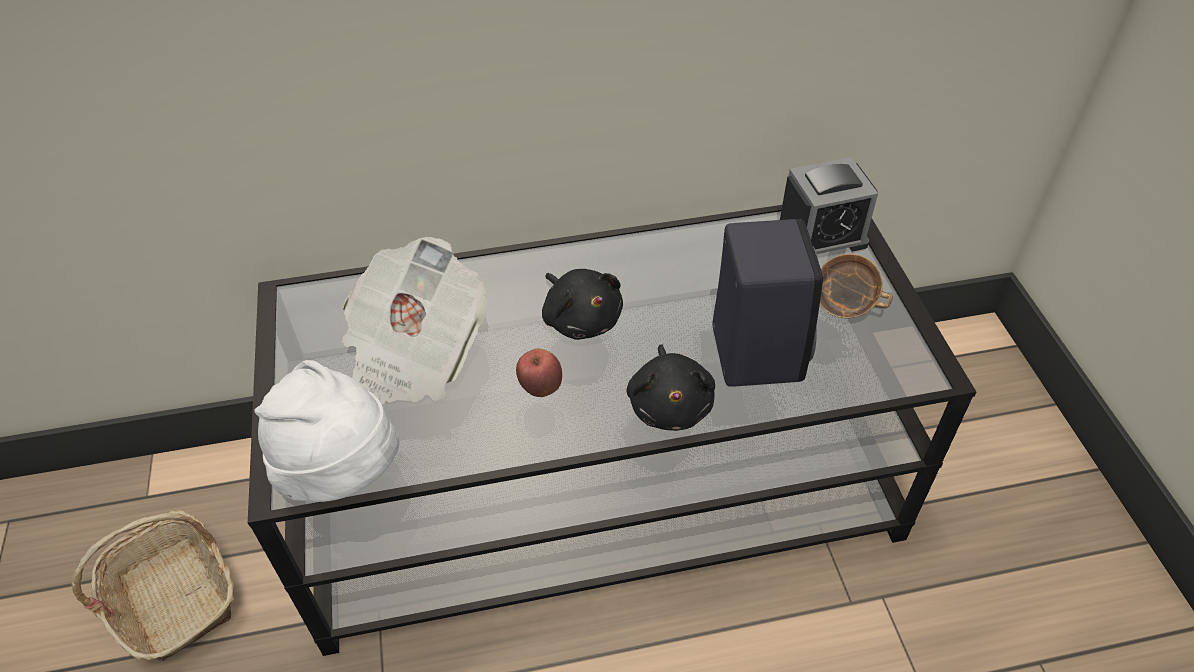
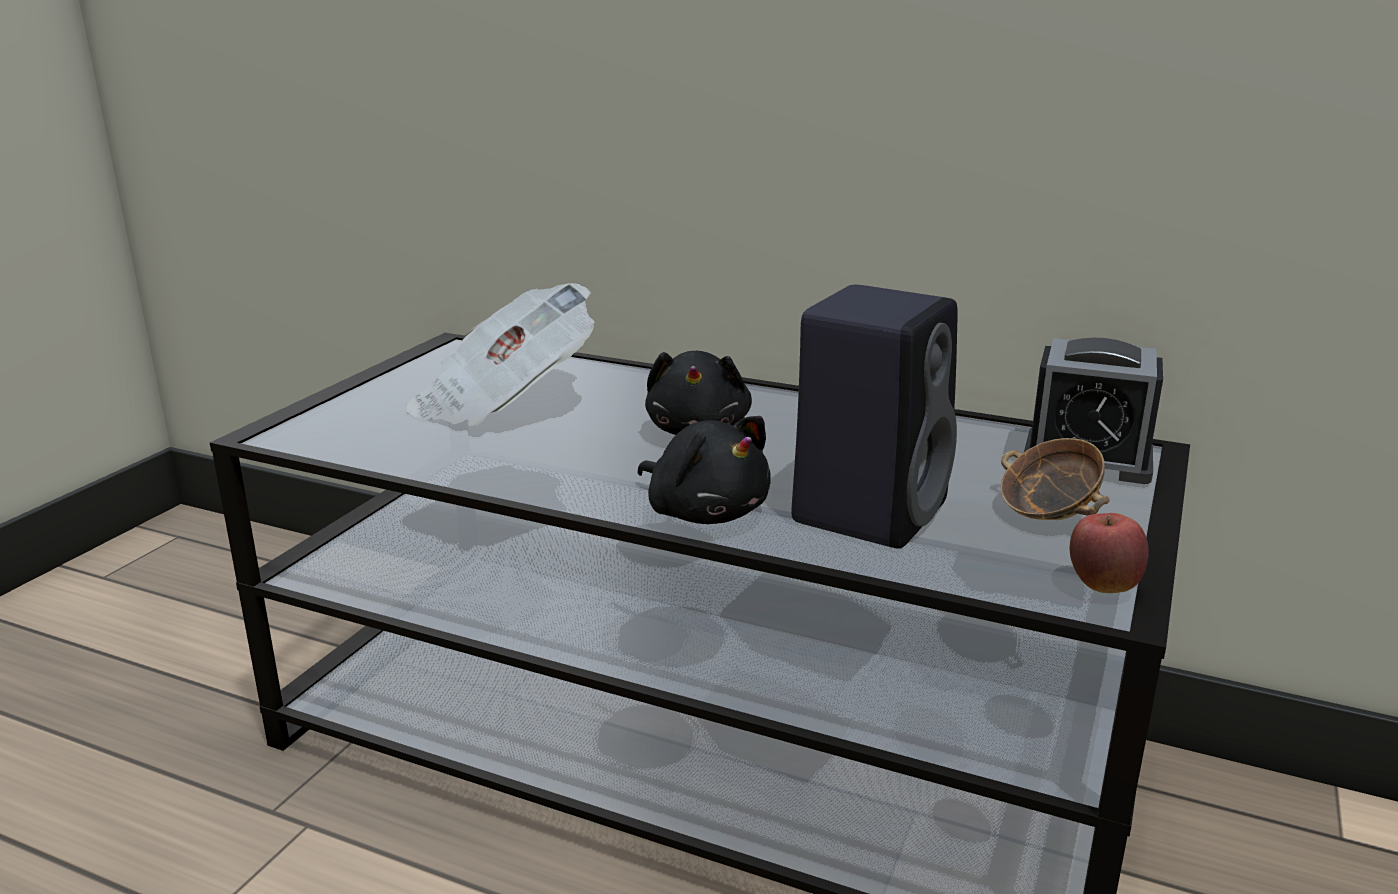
camera: 35 degrees right, 25 degrees down
basket [72,510,234,661] -> none
white hat [255,360,399,502] -> none
apple [516,348,562,397] -> apple moved to [1070,513,1149,593]
black plush toy [627,344,715,431] -> black plush toy turned 75 degrees counterclockwise [637,416,771,524]

